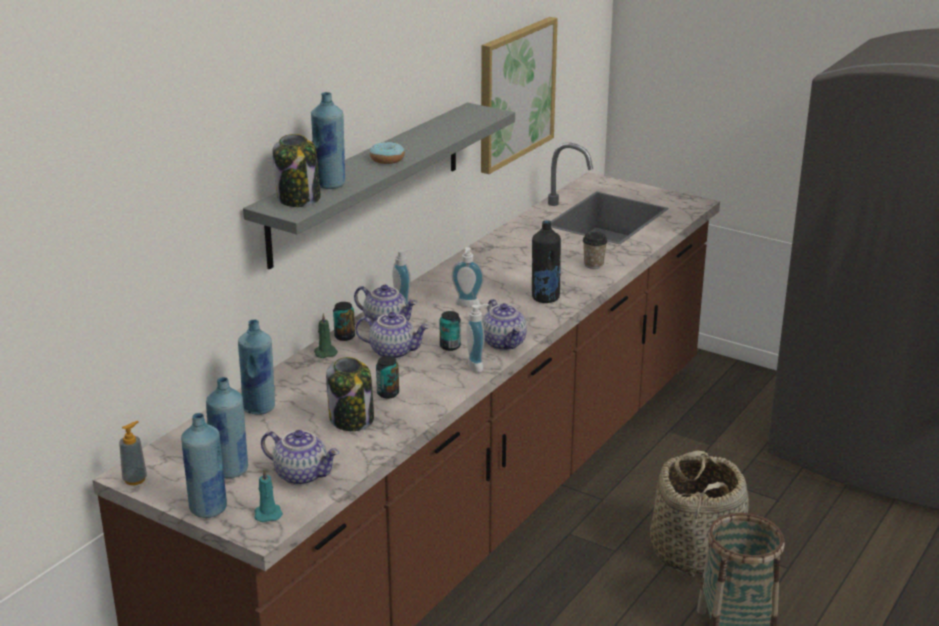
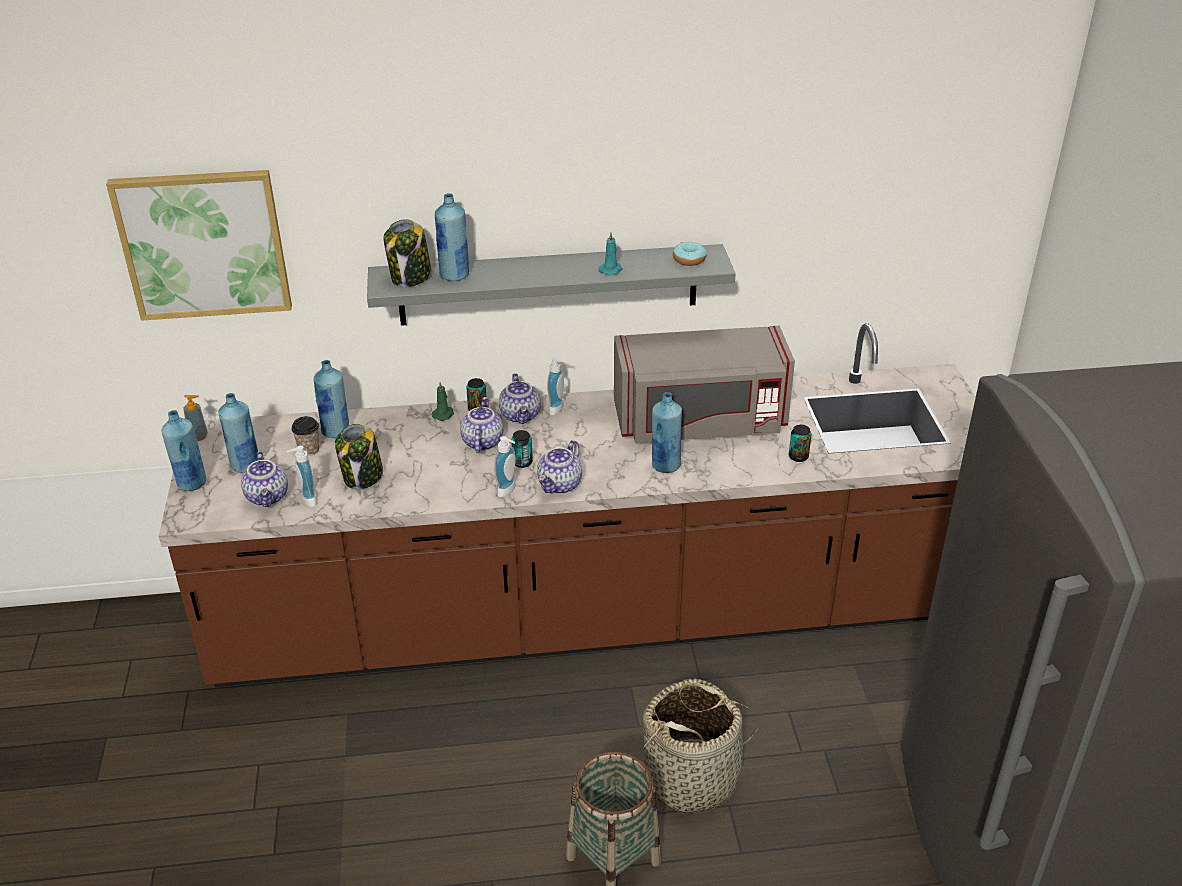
camera: 50 degrees right, 10 degrees up
turquoise candle [254,469,283,522] -> turquoise candle moved to [599,232,622,276]
teapot [356,312,429,359] -> teapot turned 150 degrees counterclockwise [460,397,503,453]
donut [370,142,405,164] -> donut moved to [673,241,706,266]
can [376,356,399,399] -> can moved to [789,425,812,462]
soap dispenser [452,247,484,307] -> soap dispenser moved to [286,445,317,507]
picture [481,17,558,174] -> picture moved to [106,170,292,321]
black bottle [532,220,561,303] -> blue bottle [652,392,682,473]
cup [582,232,607,269] -> cup moved to [292,416,320,456]
none -> grey microwave [614,326,795,443]

